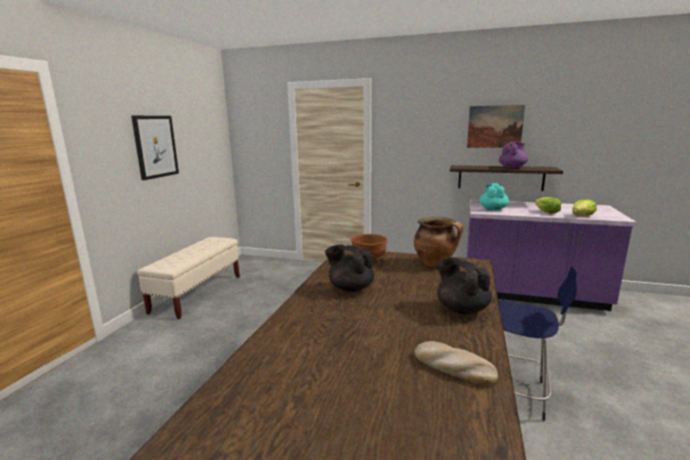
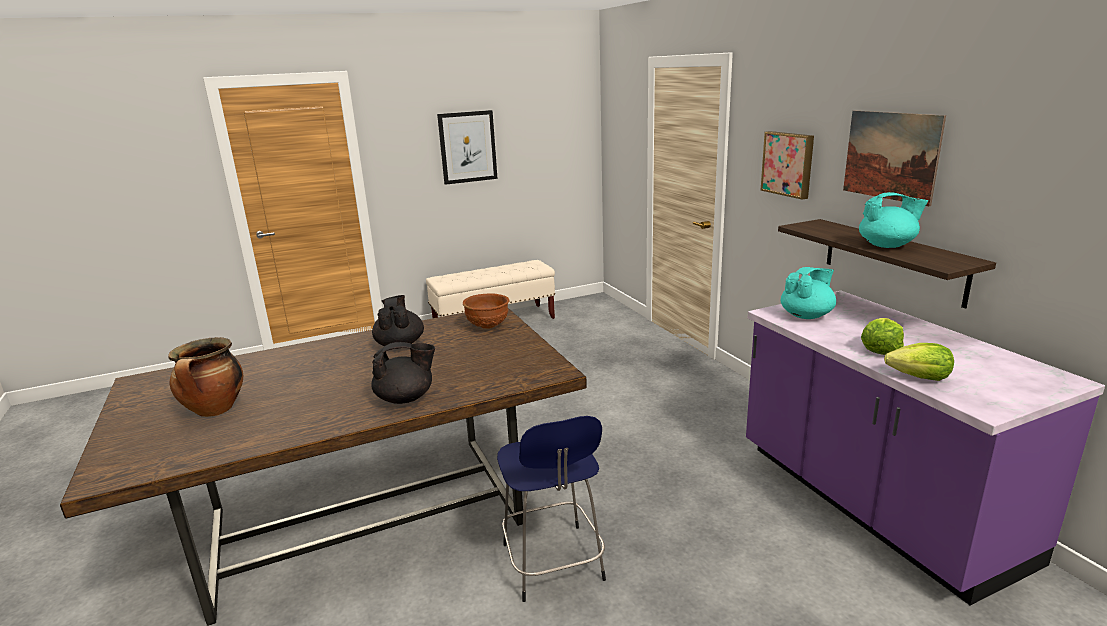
camera: 50 degrees right, 5 degrees up
cooking pot [414,217,463,267] -> cooking pot moved to [168,337,243,417]
bread [415,341,498,386] -> none
black teapot [437,258,492,314] -> black teapot turned 60 degrees clockwise [371,342,435,404]
purple teapot [499,142,528,168] -> turquoise teapot [859,192,928,248]
none -> picture [760,131,814,200]

